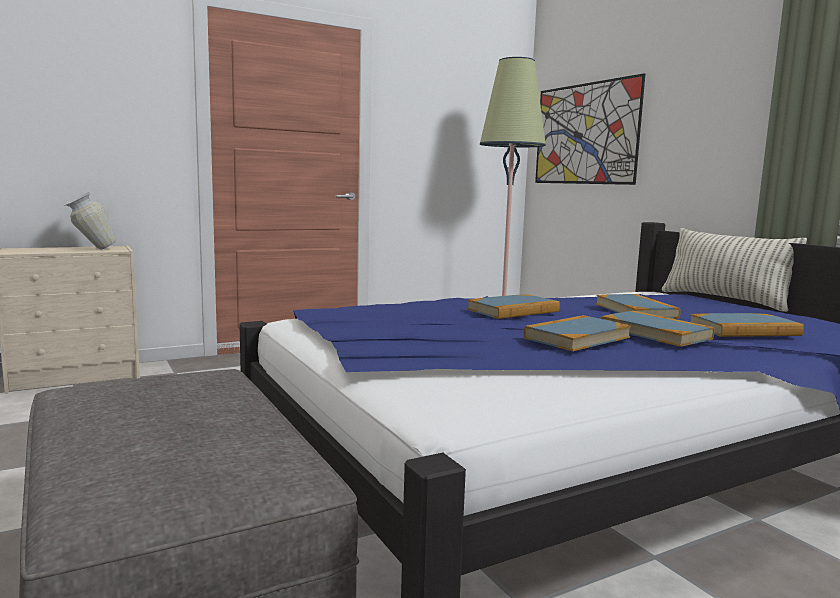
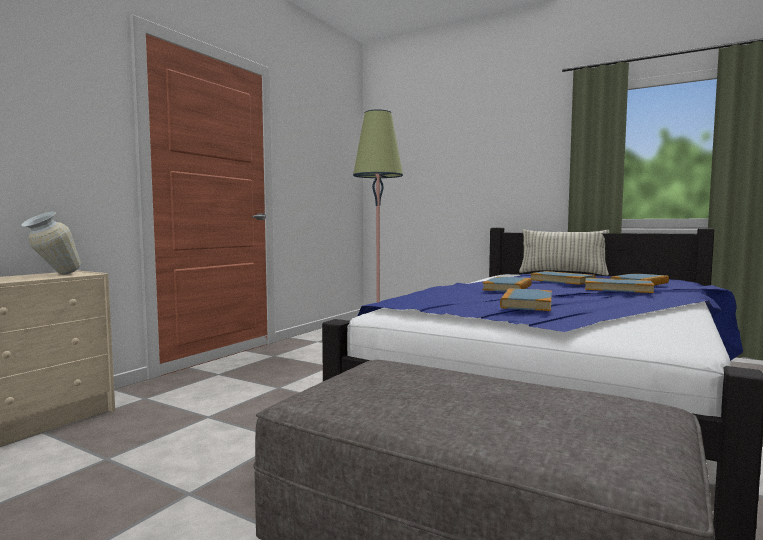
camera: 30 degrees left, 5 degrees down
book [524,315,631,351] -> book moved to [500,288,552,311]
picture [535,73,645,185] -> none

